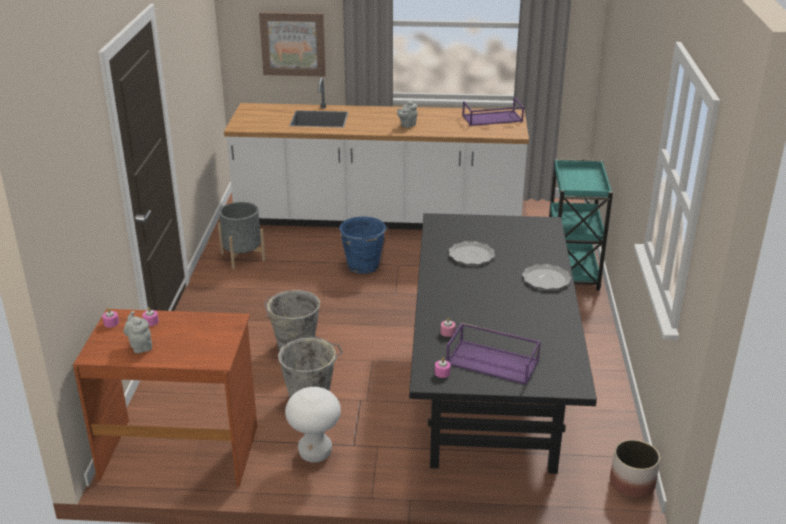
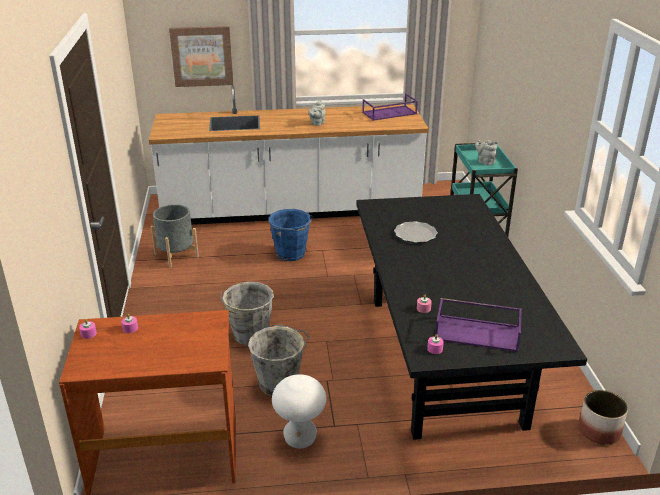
camera: 10 degrees left, 0 degrees up
grey teapot [124,311,152,353] -> grey teapot moved to [475,140,497,165]
plate [522,264,572,289] -> none

